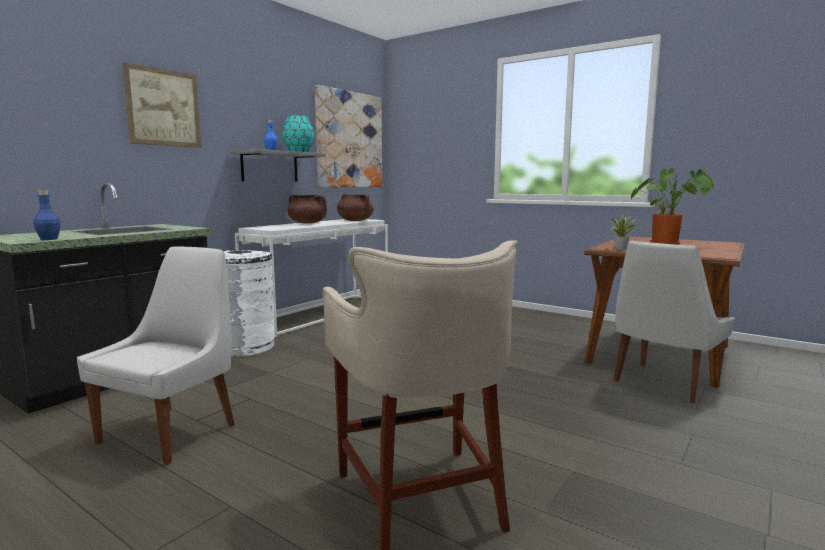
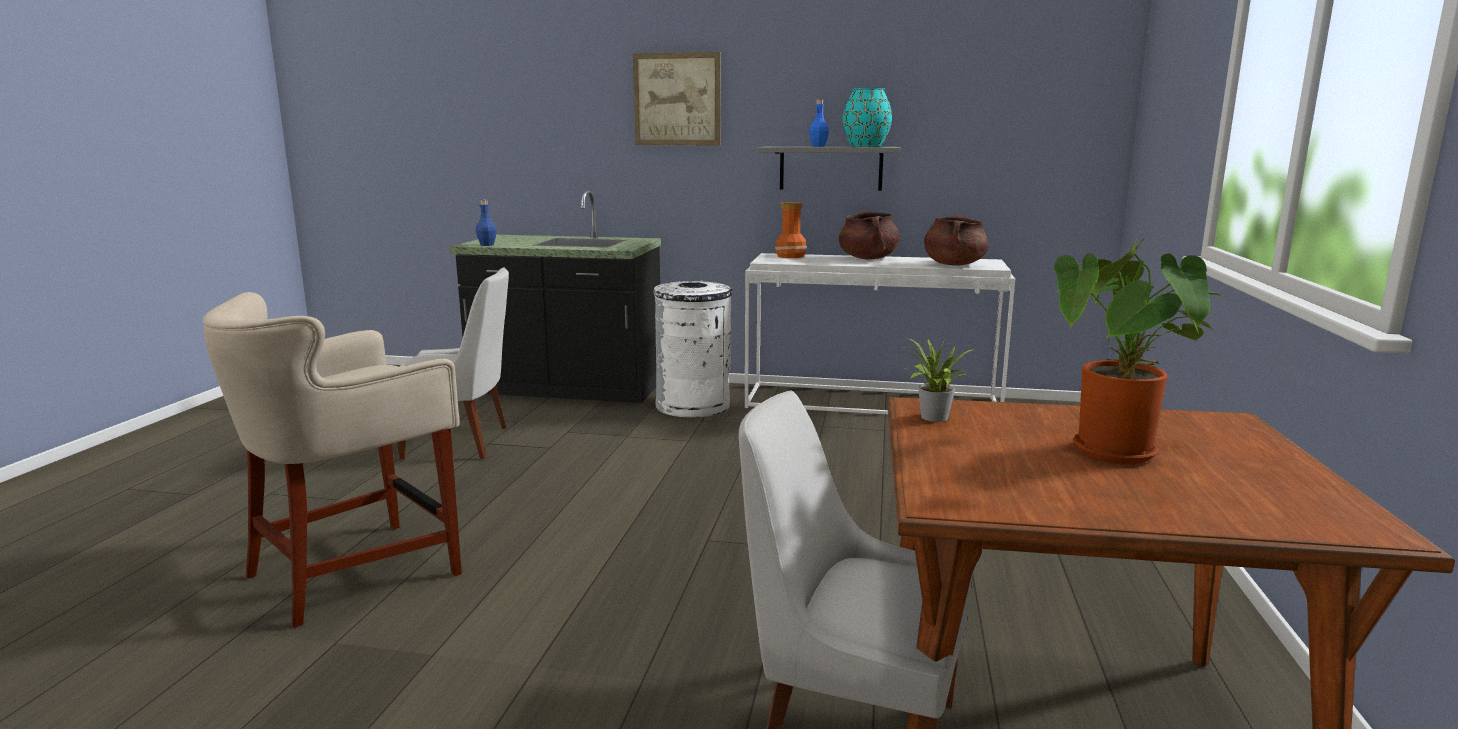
camera: 65 degrees right, 5 degrees up
picture [315,85,382,188] -> none
none -> vase [775,202,807,258]

